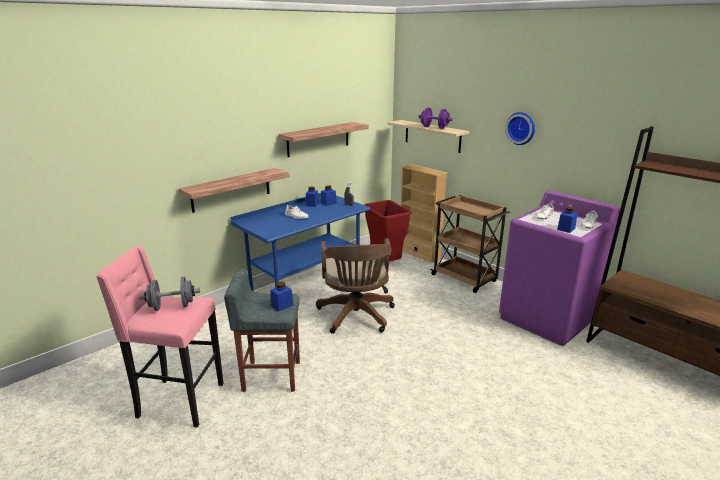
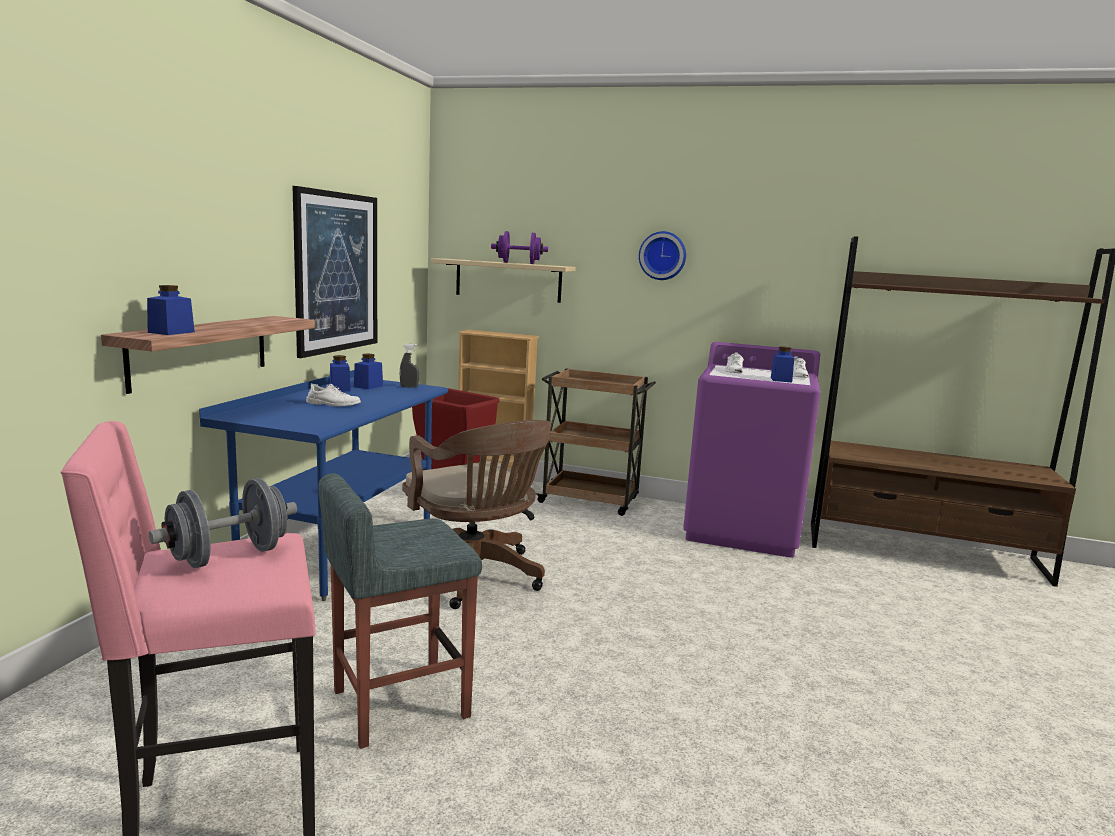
camera: 30 degrees left, 10 degrees down
blue jar [270,281,294,312] -> blue jar moved to [147,285,195,335]
shelf [278,122,369,157] -> picture [292,186,377,358]

